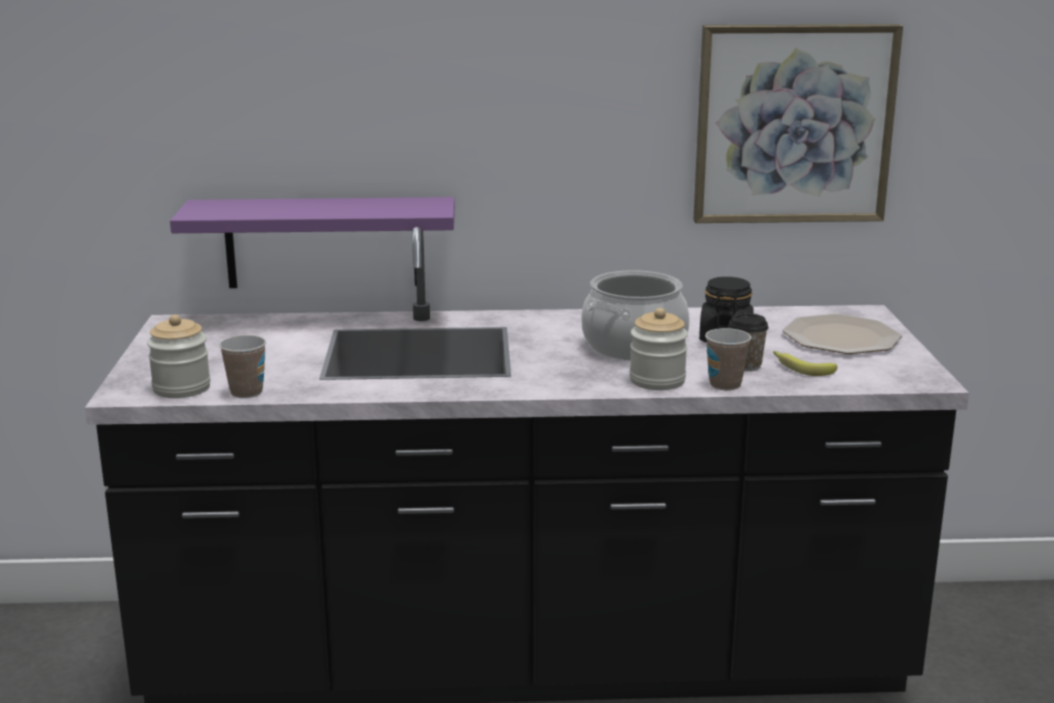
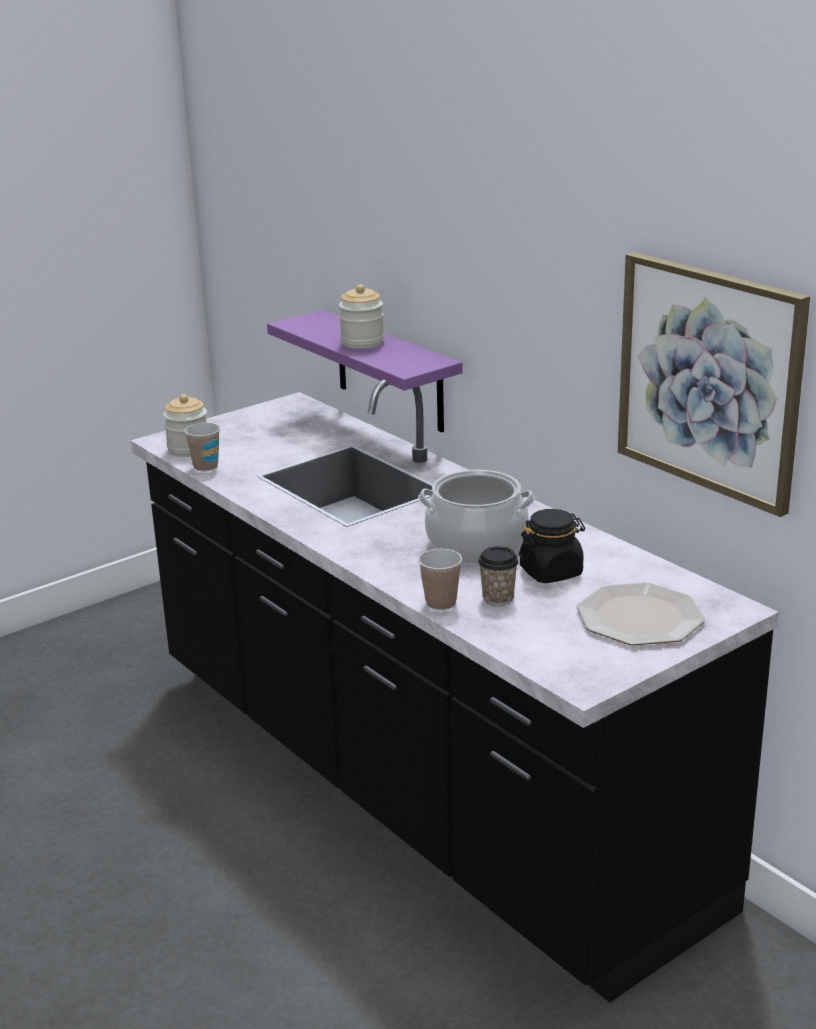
camera: 55 degrees right, 5 degrees up
jar [629,308,688,390] -> jar moved to [339,284,384,349]
banana [773,351,837,376] -> none

